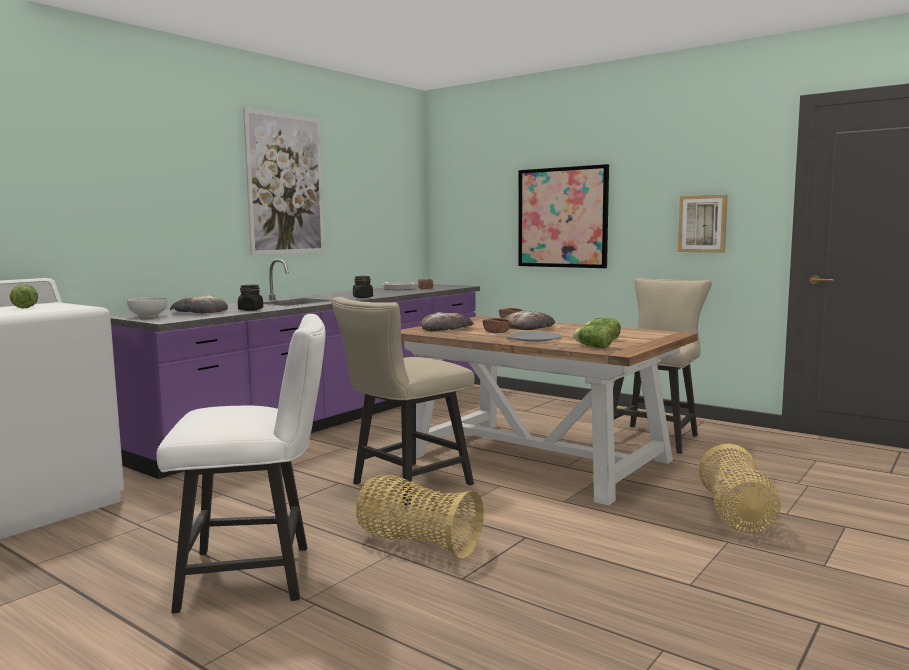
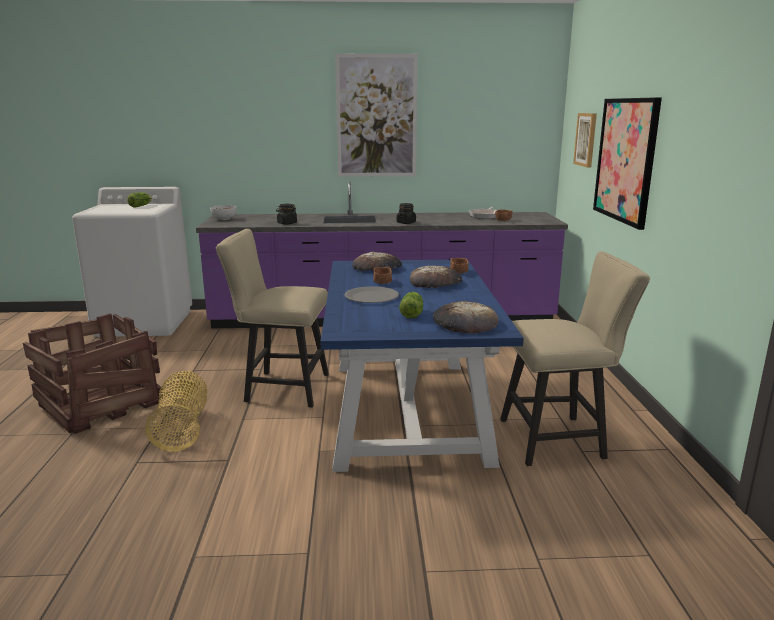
camera: 50 degrees right, 10 degrees up
white chair [156,314,325,613] -> crate [23,314,163,434]
bread [170,295,228,314] -> bread moved to [433,301,498,333]
brown dining table [401,316,698,506] -> blue dining table [321,260,524,472]
lettuce [573,325,613,348] -> none
picture [678,195,728,253] -> picture moved to [573,113,597,168]
basket [699,444,781,534] -> none

